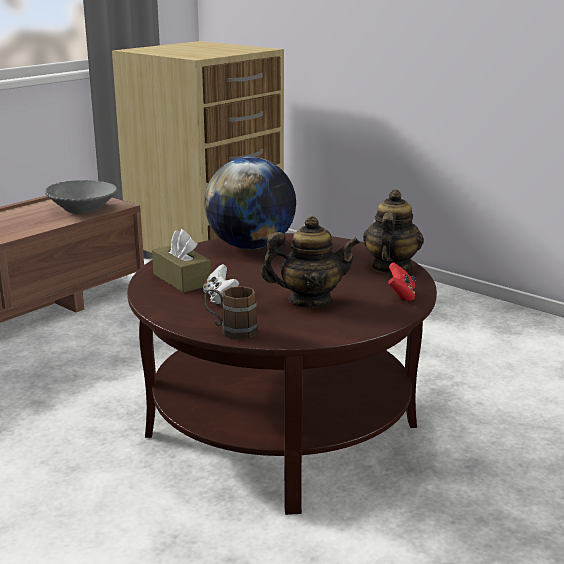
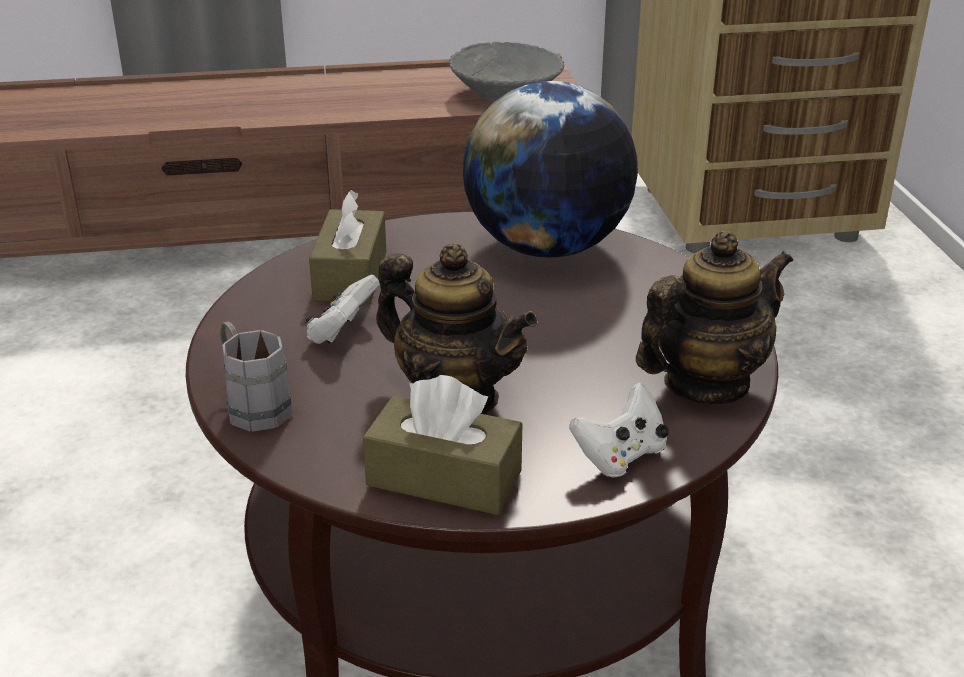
camera: 40 degrees right, 10 degrees up
brown mug [204,286,257,340] -> grey mug [220,321,293,432]
red game controller [388,262,416,301] -> white game controller [569,383,668,478]
none -> brown tissue box [363,375,523,515]

